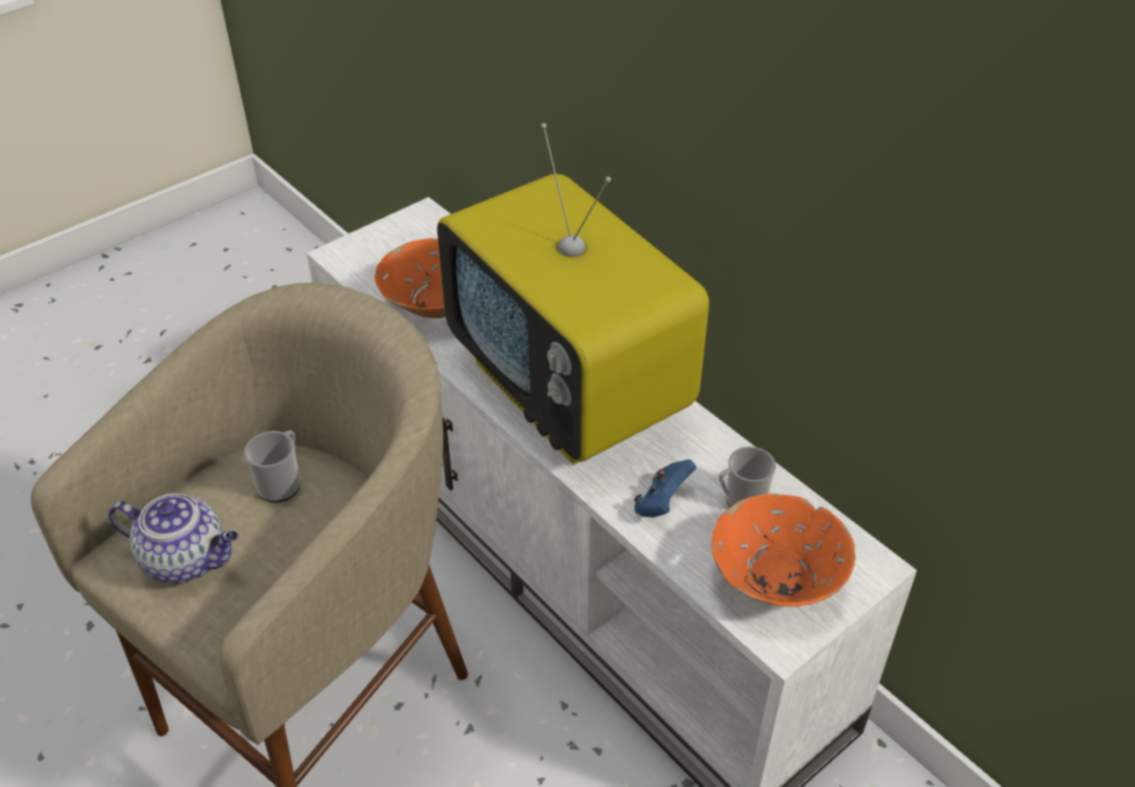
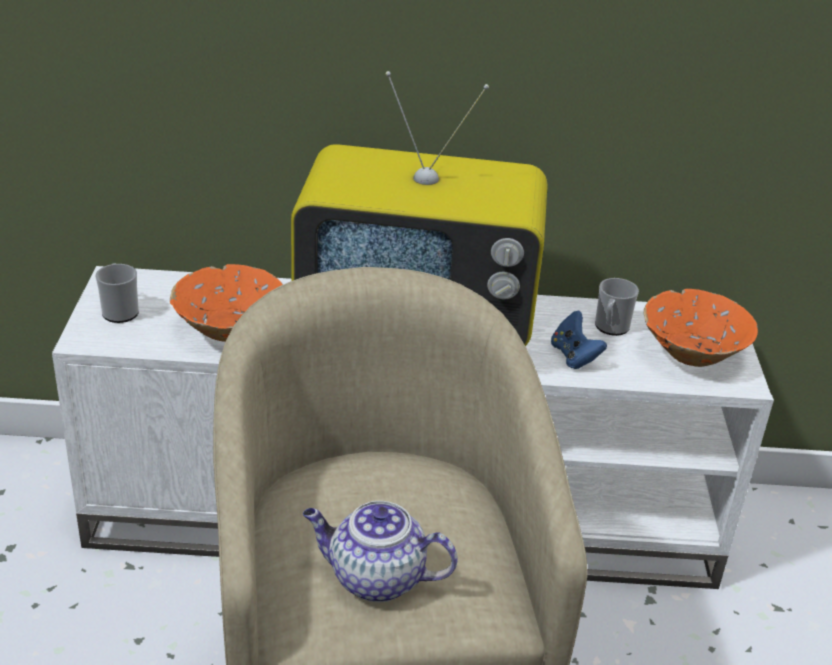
camera: 50 degrees left, 10 degrees down
teapot [109,494,238,584] -> teapot turned 135 degrees counterclockwise [303,501,458,602]
mug [244,430,301,502] -> mug moved to [96,263,139,323]

